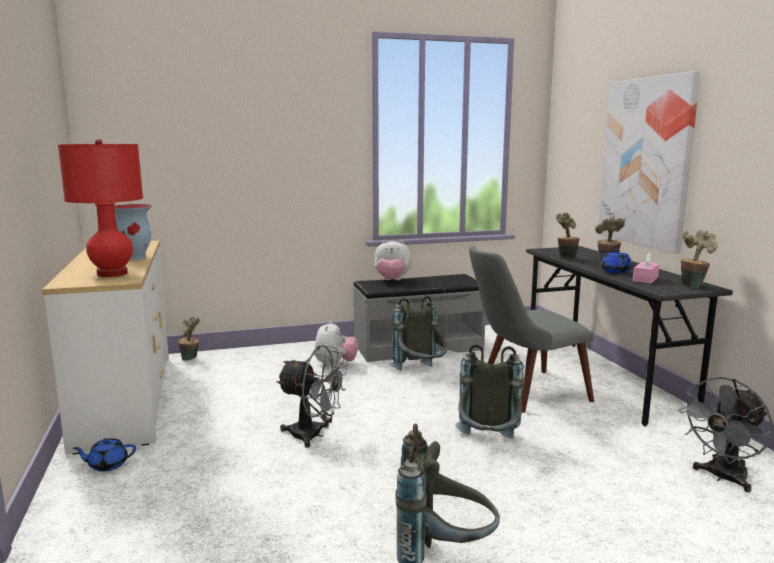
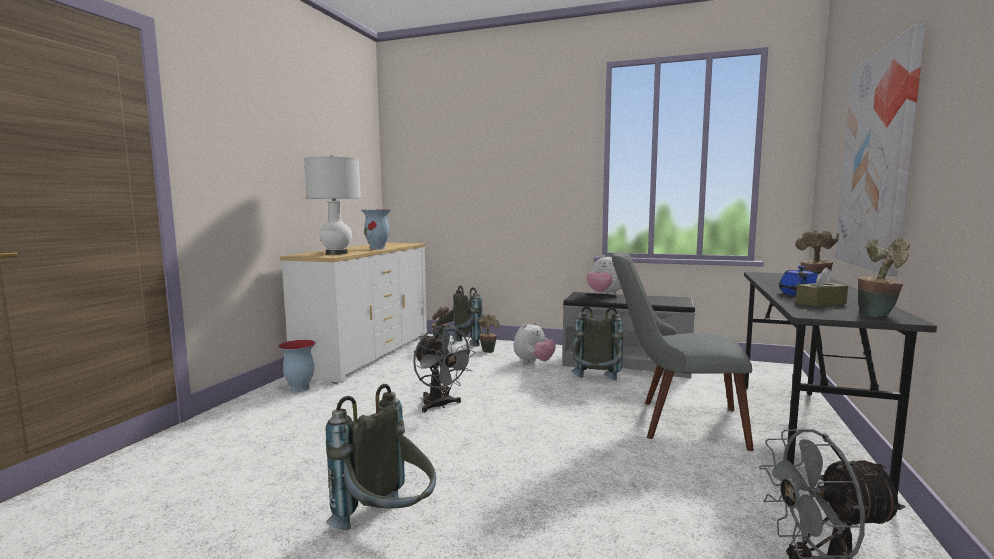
camera: 35 degrees right, 5 degrees down
red table lamp [58,139,143,277] -> white table lamp [304,155,361,255]
blue teapot [73,438,136,472] -> vase [278,340,316,392]
grey backpack [455,344,524,439] -> grey backpack moved to [435,285,482,347]
potted plant [556,212,580,260] -> potted plant moved to [478,314,500,353]
pink tissue box [633,252,660,284] -> brown tissue box [796,267,848,307]

